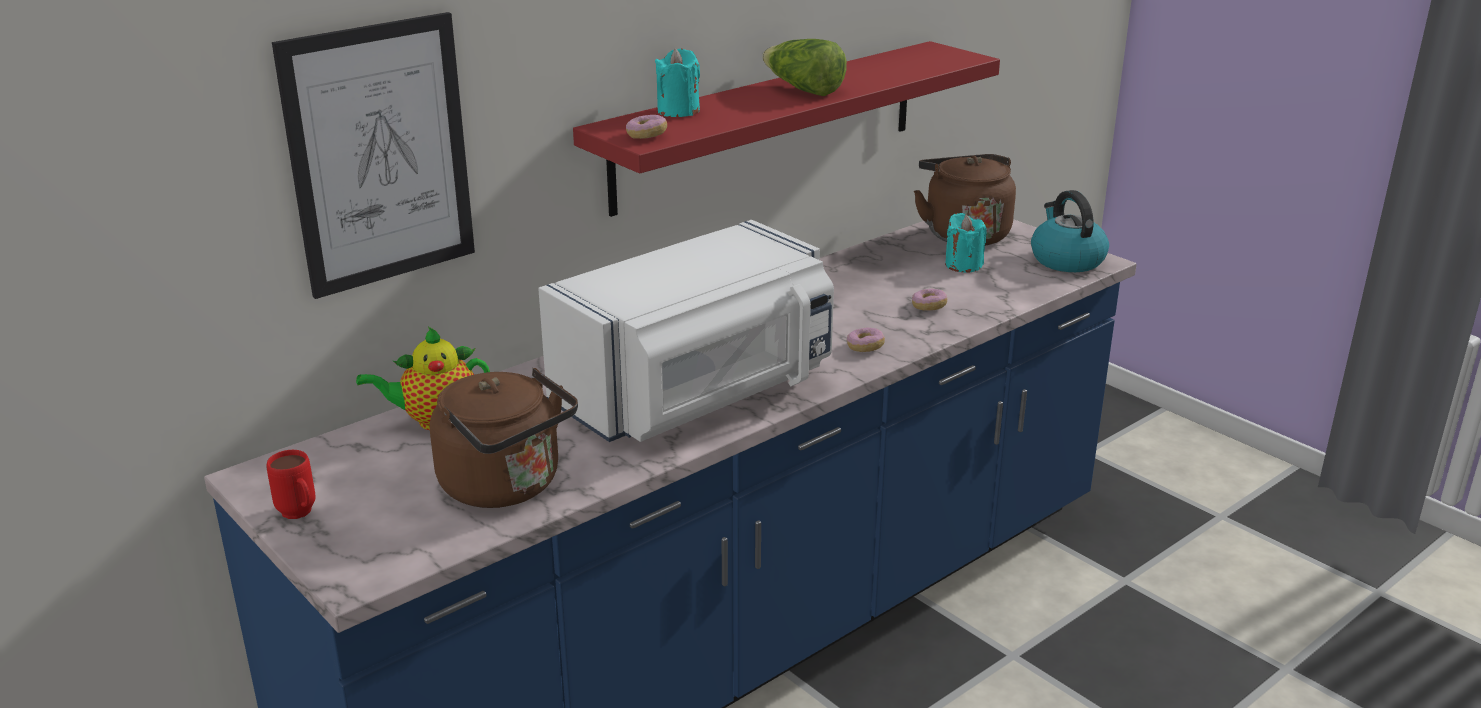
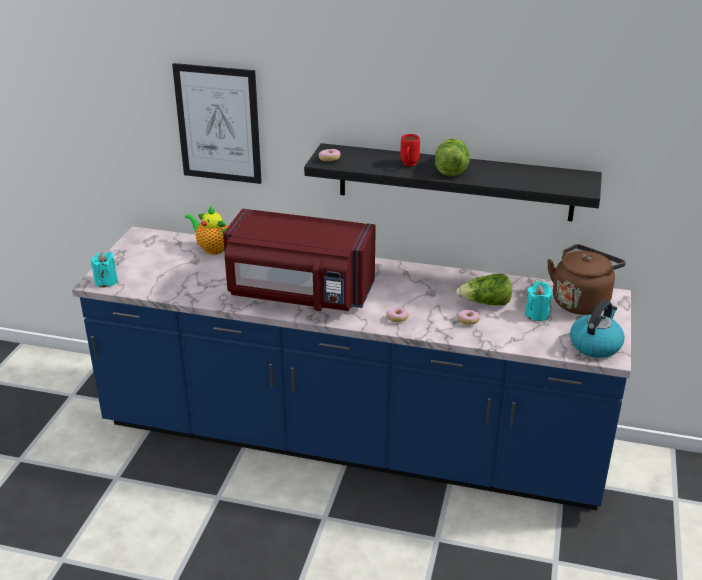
camera: 55 degrees right, 5 degrees up
red mug [266,450,315,519] -> red mug moved to [400,134,420,166]
brown kettle [430,368,578,508] -> none
white microwave [538,220,834,442] -> red microwave [223,209,376,311]
red shelf [573,41,1000,217] -> black shelf [304,143,602,221]
turquoise candle [655,48,700,117] -> turquoise candle moved to [91,252,118,288]
none -> lettuce [456,274,512,305]

